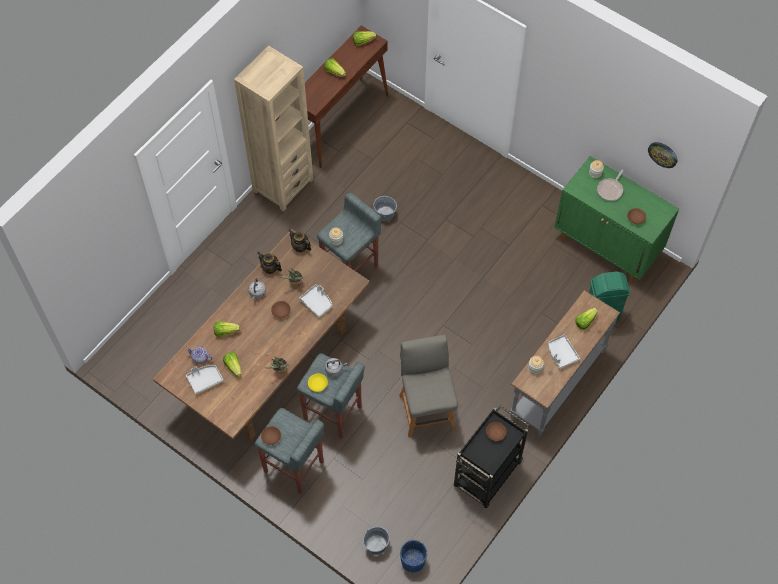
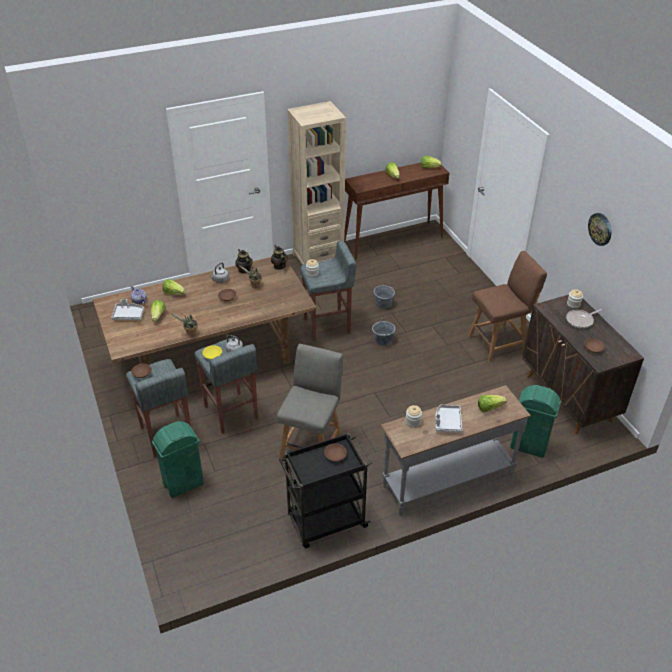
camera: 30 degrees right, 20 degrees down
grey tray [299,284,332,318] -> none
grey bucket [363,526,390,555] -> grey bucket moved to [372,317,395,346]
blue planter [400,540,427,572] -> none
green cabinet [554,156,679,283] -> brown cabinet [522,295,644,434]
wall clock [648,142,677,168] -> wall clock moved to [588,213,611,246]
none -> green trash can [152,421,204,498]
none -> brown chair [468,251,547,362]

